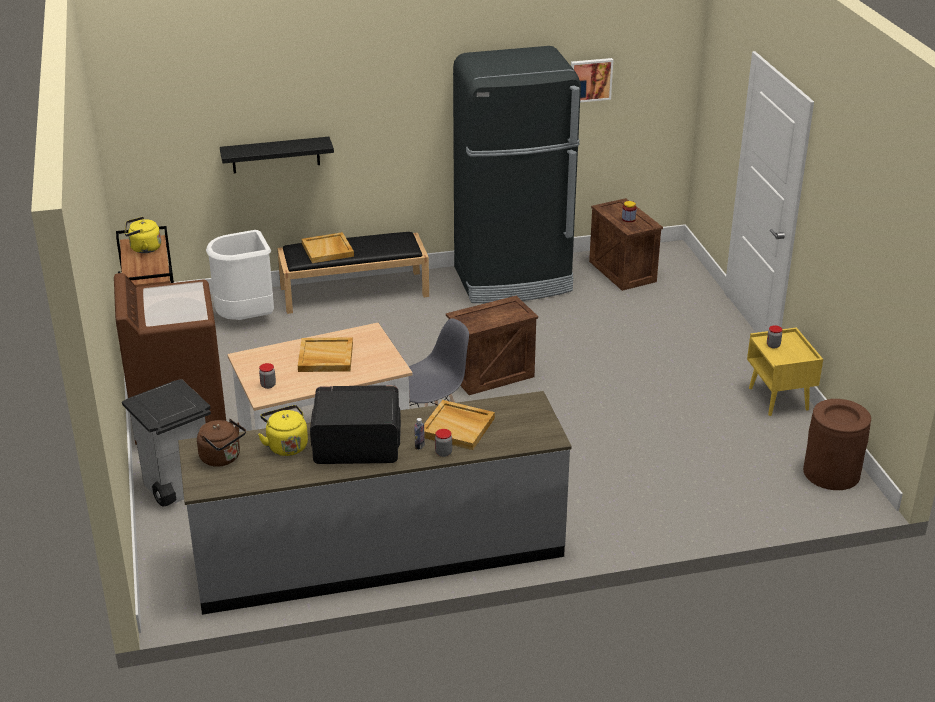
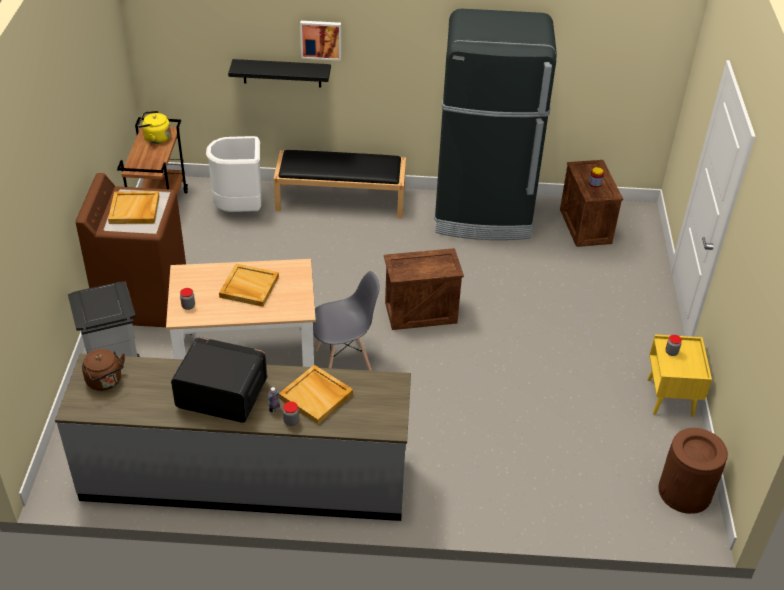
camera: 15 degrees right, 10 degrees up
yellow kettle [258,405,308,456] -> none
beige tray [302,232,354,263] -> beige tray moved to [108,191,159,224]
picture [571,58,613,102] -> picture moved to [300,21,341,61]

